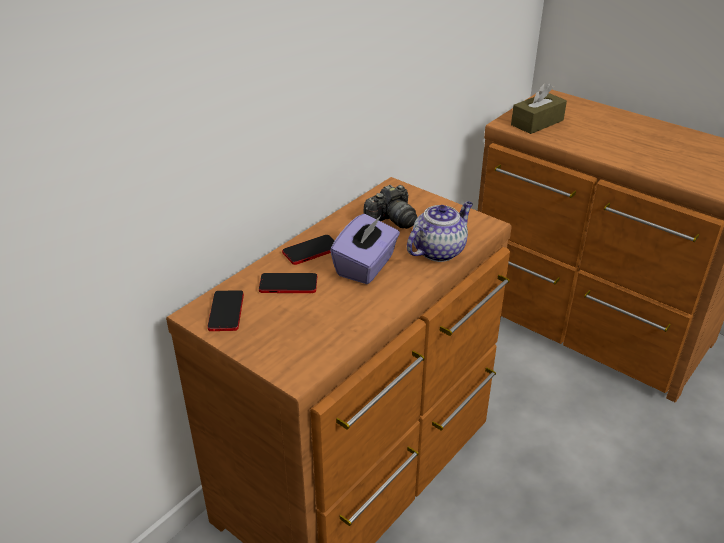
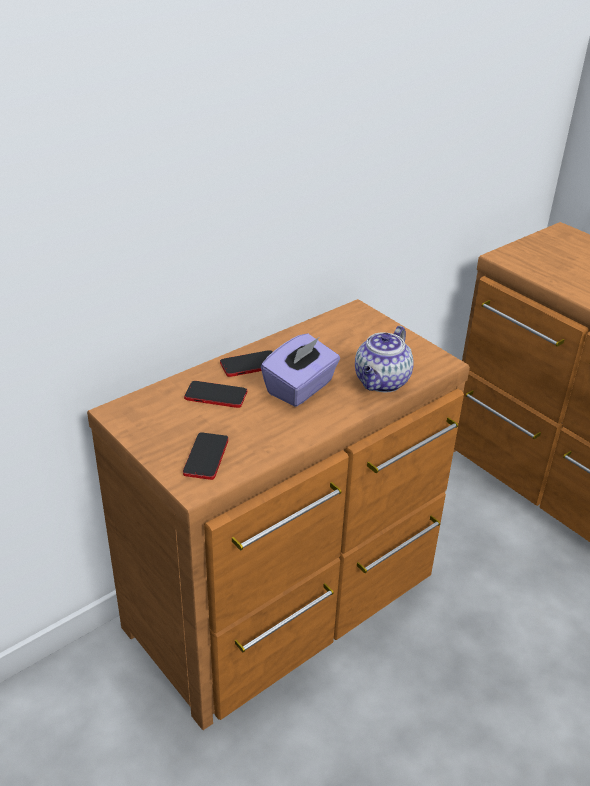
camera: 10 degrees right, 0 degrees up
phone [208,290,244,331] -> phone moved to [183,432,228,480]
camera [363,185,417,229] -> none
teapot [407,201,473,262] -> teapot turned 150 degrees clockwise [355,326,414,392]
brown tissue box [511,83,567,134] -> none

